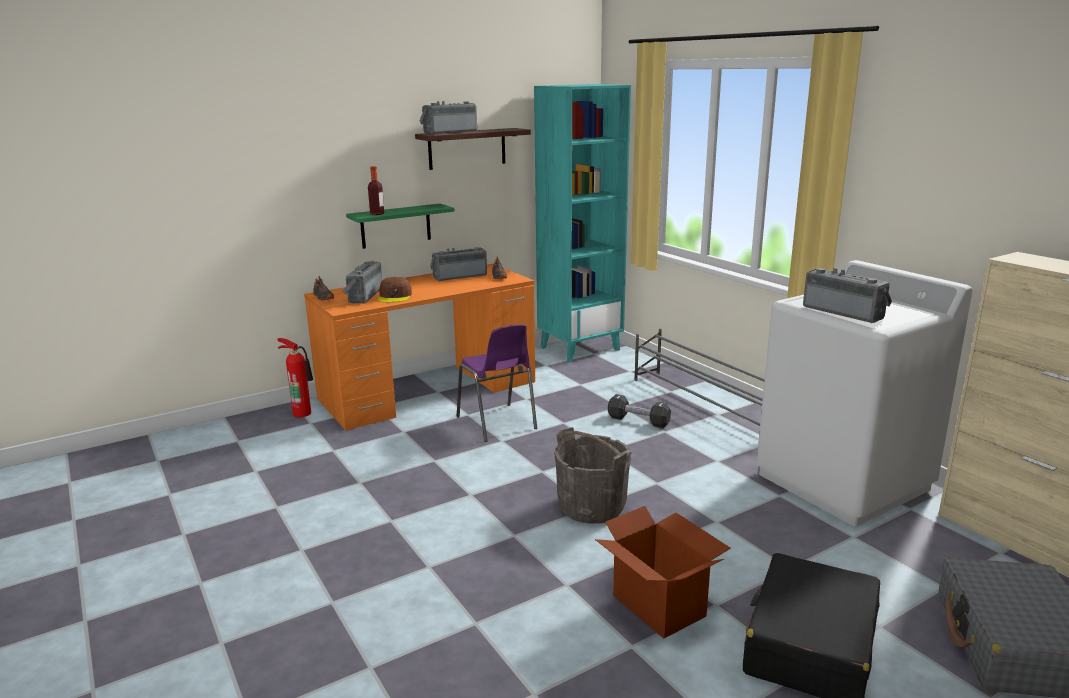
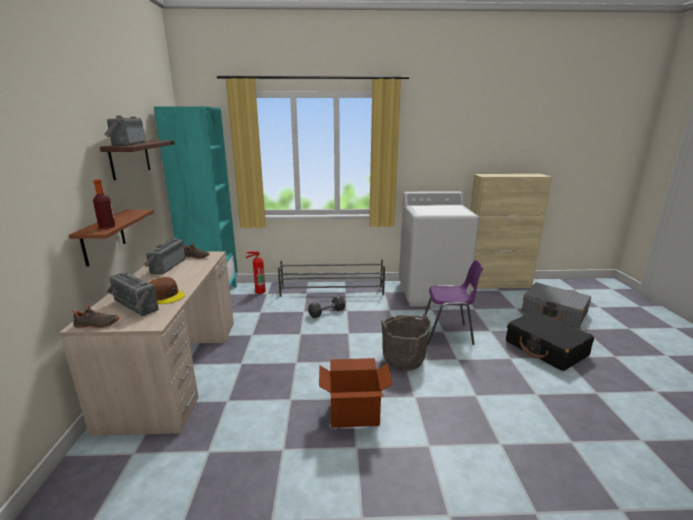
camera: 60 degrees left, 0 degrees up
fire extinguisher [277,338,313,417] -> fire extinguisher moved to [246,251,266,294]
orange desk [304,264,535,430] -> beige desk [59,251,234,436]
green shelf [346,203,454,249] -> brown shelf [69,210,154,267]
purple chair [457,324,537,442] -> purple chair moved to [425,260,483,345]
cardboard box [595,506,731,639] -> cardboard box moved to [319,358,393,428]
radio [803,268,892,323] -> none

